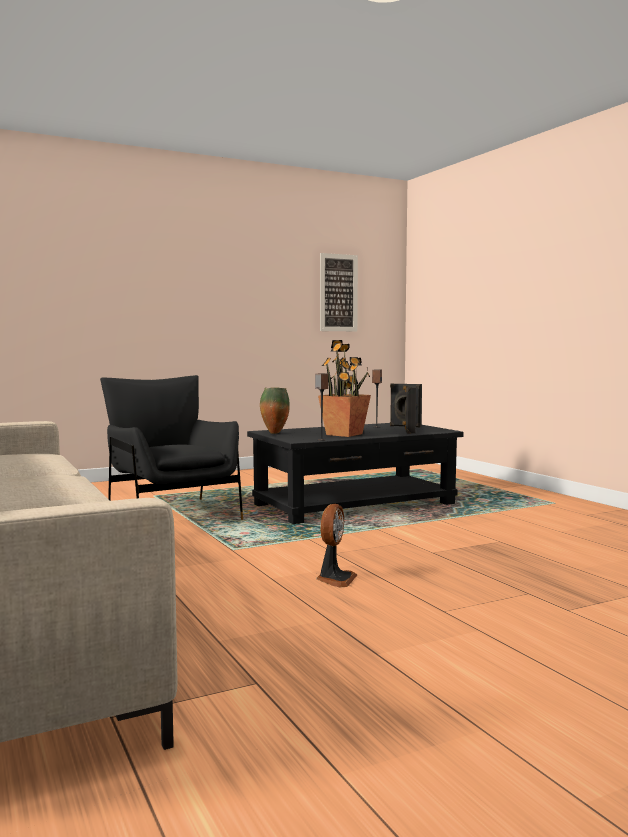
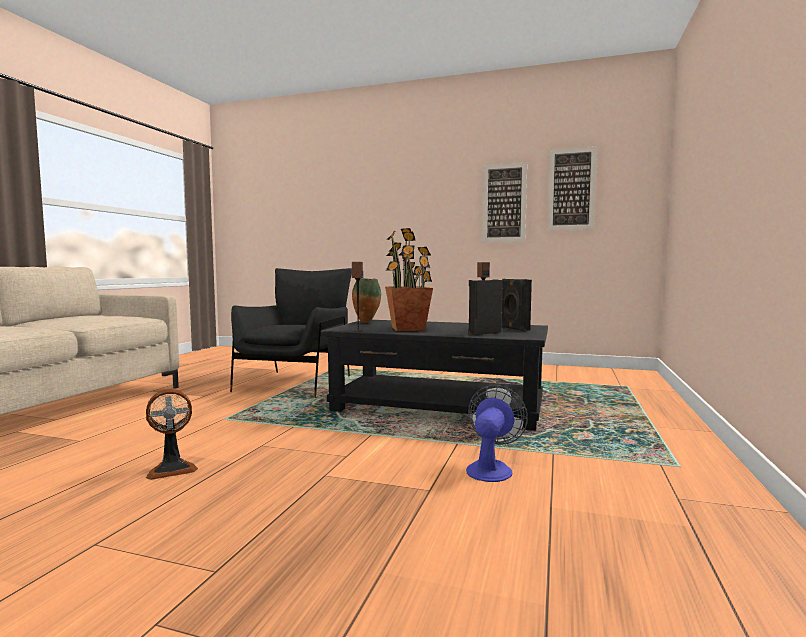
camera: 45 degrees right, 0 degrees up
none -> fan [466,385,528,482]
none -> picture [482,162,527,242]

